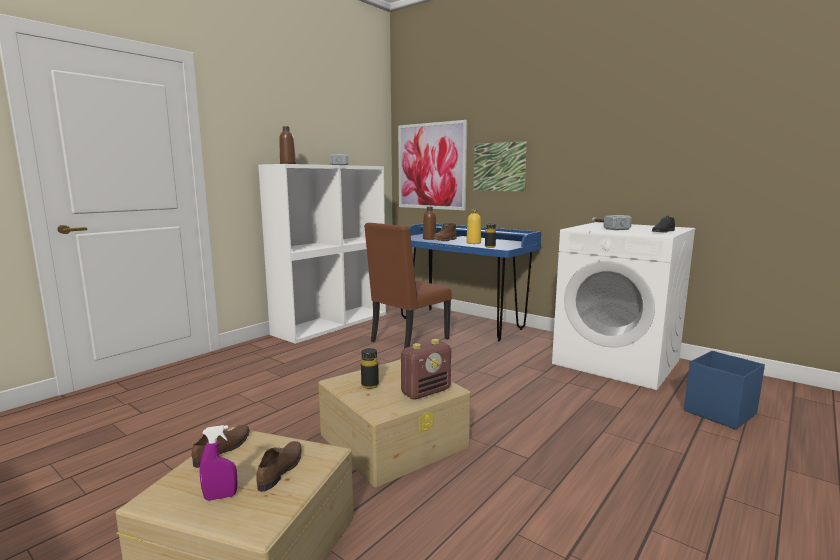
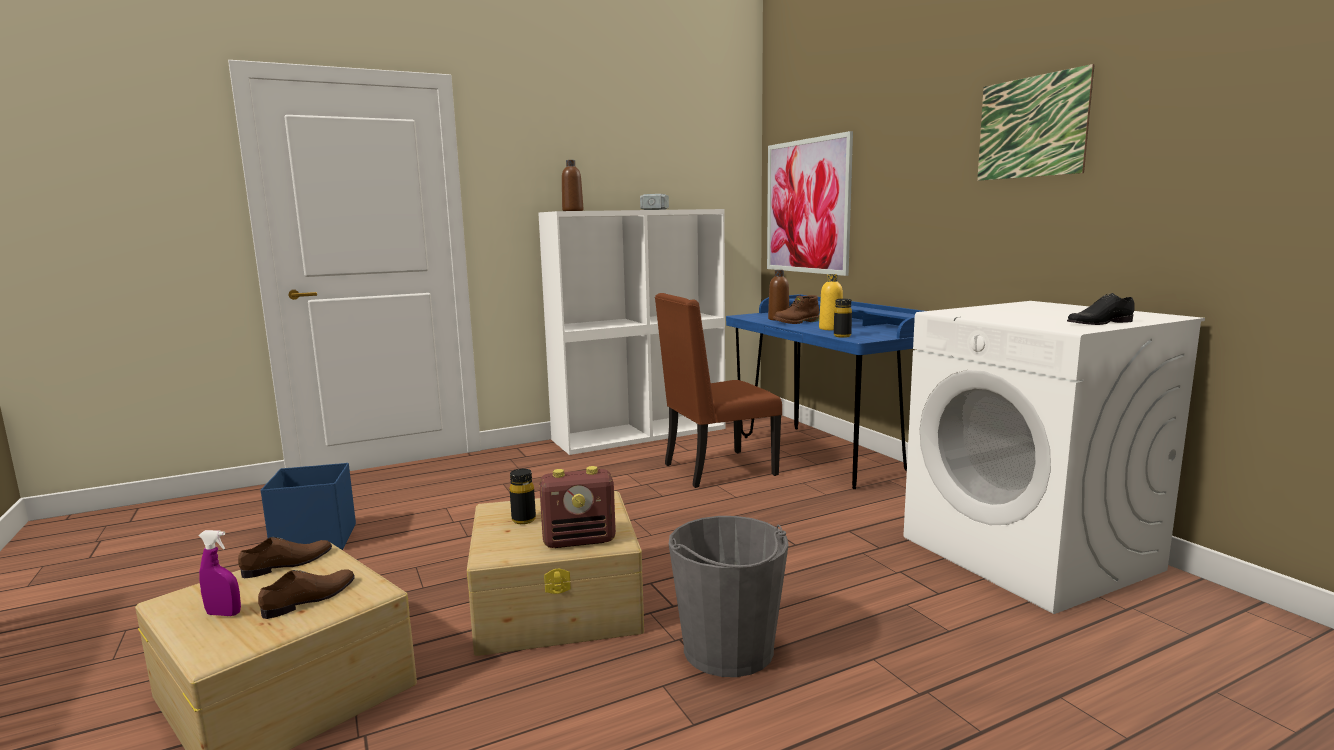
camera: 25 degrees right, 0 degrees up
picture [474,141,527,191] -> picture moved to [977,64,1095,181]
hammer [592,215,632,230] -> none
blue storage box [684,351,765,430] -> blue storage box moved to [261,463,356,550]
none -> grey bucket [669,516,789,677]

